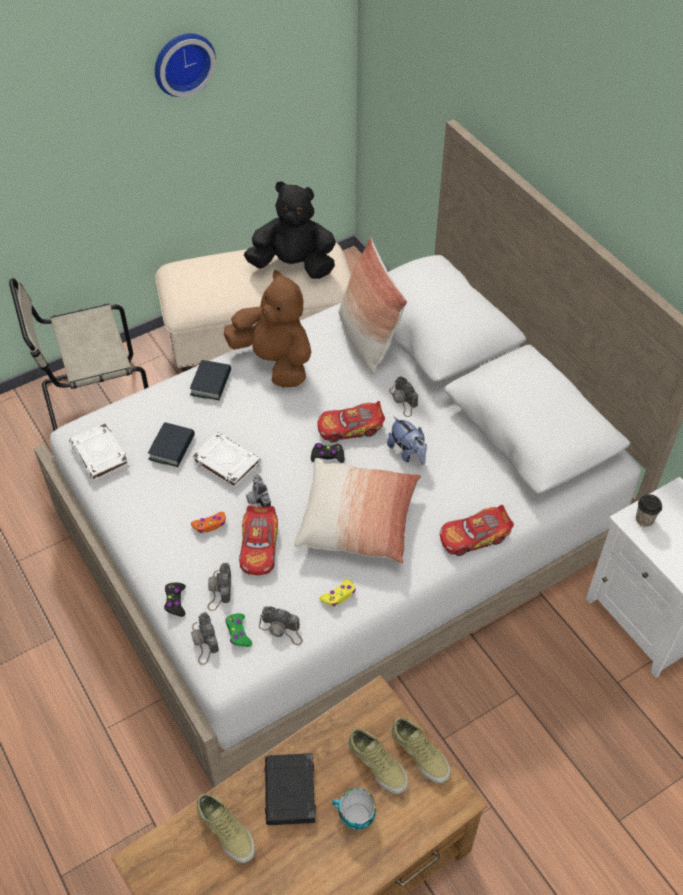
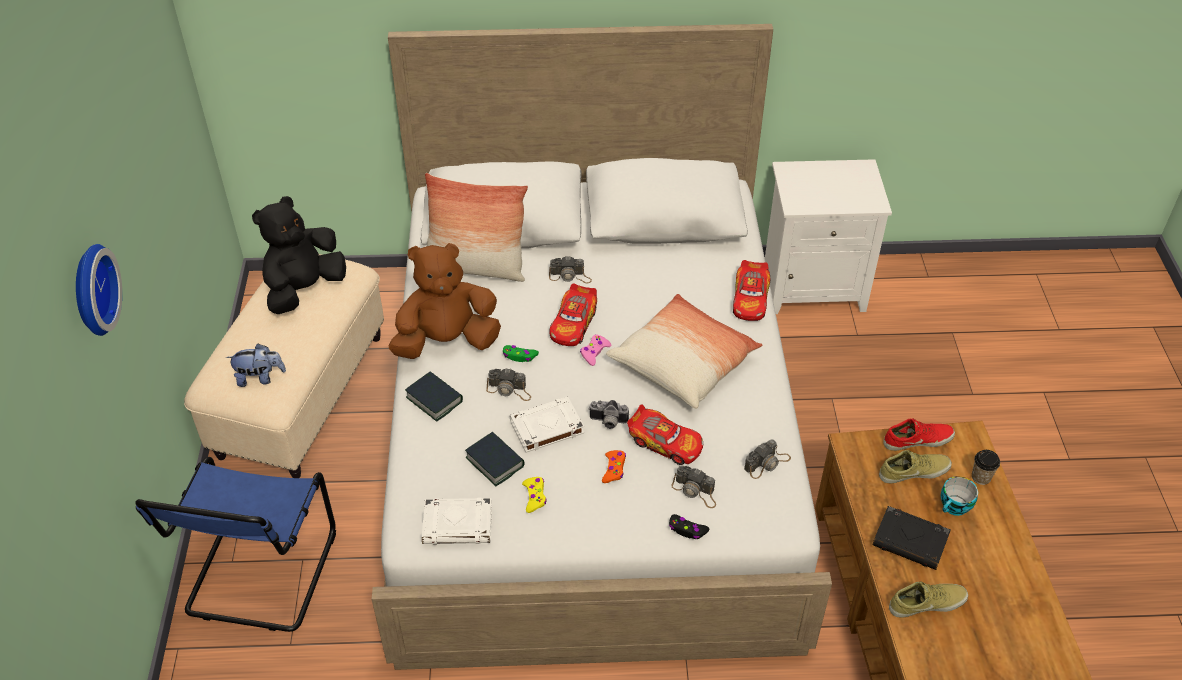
camera: 60 degrees left, 5 degrees down
beige chair [9,278,148,431] -> blue chair [135,457,336,632]
wall clock [155,33,216,97] -> wall clock moved to [76,244,122,336]
camera [191,612,219,665] -> camera moved to [486,369,531,401]
green game controller [225,613,252,647] -> green game controller moved to [503,345,539,362]
black game controller [311,443,344,463] -> pink game controller [580,334,611,366]
yellow game controller [319,579,356,607] -> yellow game controller moved to [522,477,547,513]
plush toy [387,417,427,465] -> plush toy moved to [226,343,286,387]
beige shoe [391,717,450,783] -> red shoe [883,418,955,451]
cup [636,494,662,527] -> cup moved to [972,450,1000,485]

